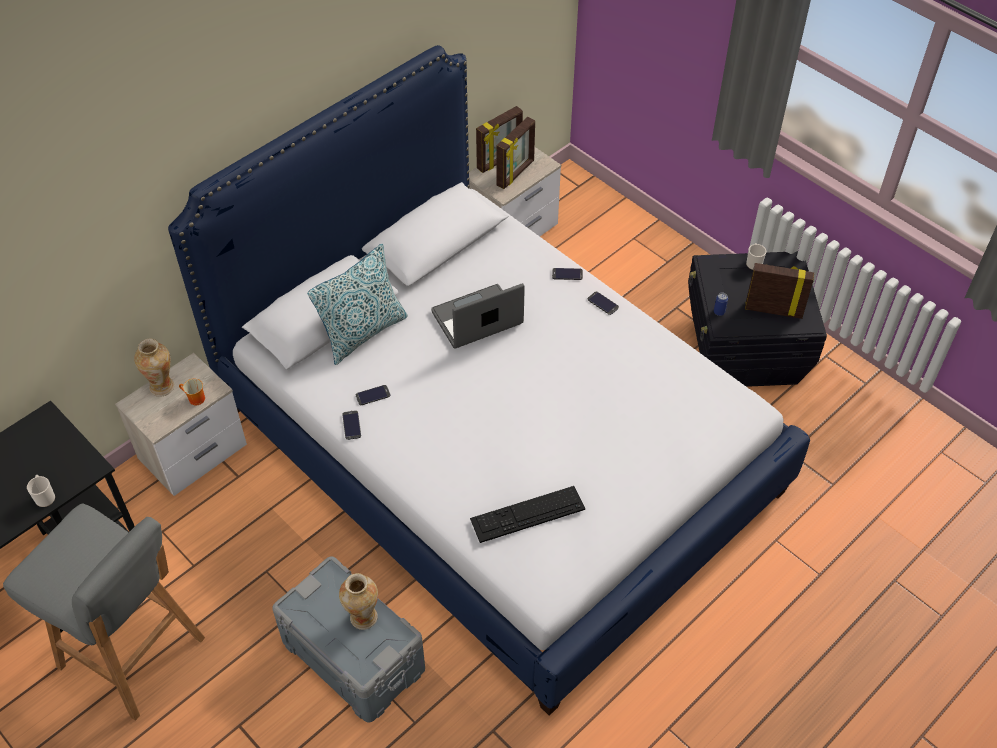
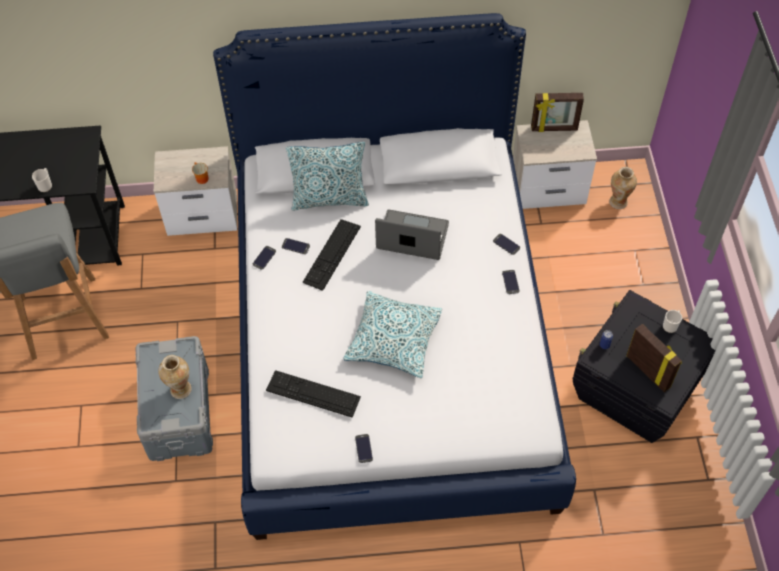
camera: 40 degrees right, 5 degrees up
vase [134,338,175,397] -> vase moved to [609,167,637,209]
picture frame [496,117,535,189] -> none
none -> keyboard [302,219,361,291]
none -> pillow [343,291,442,378]
none -> phone [355,434,373,463]

